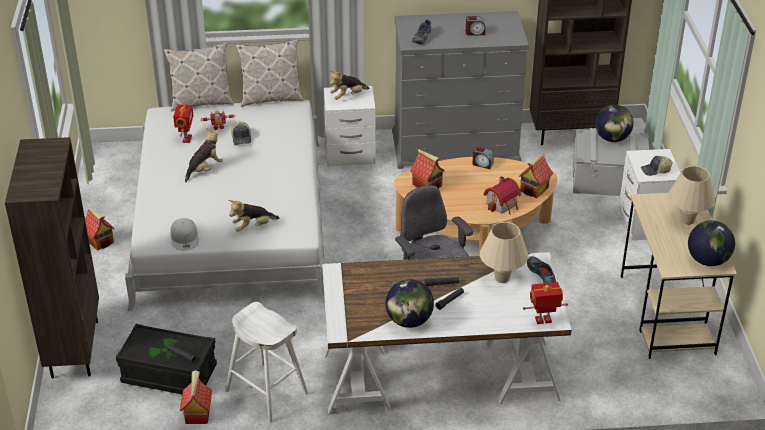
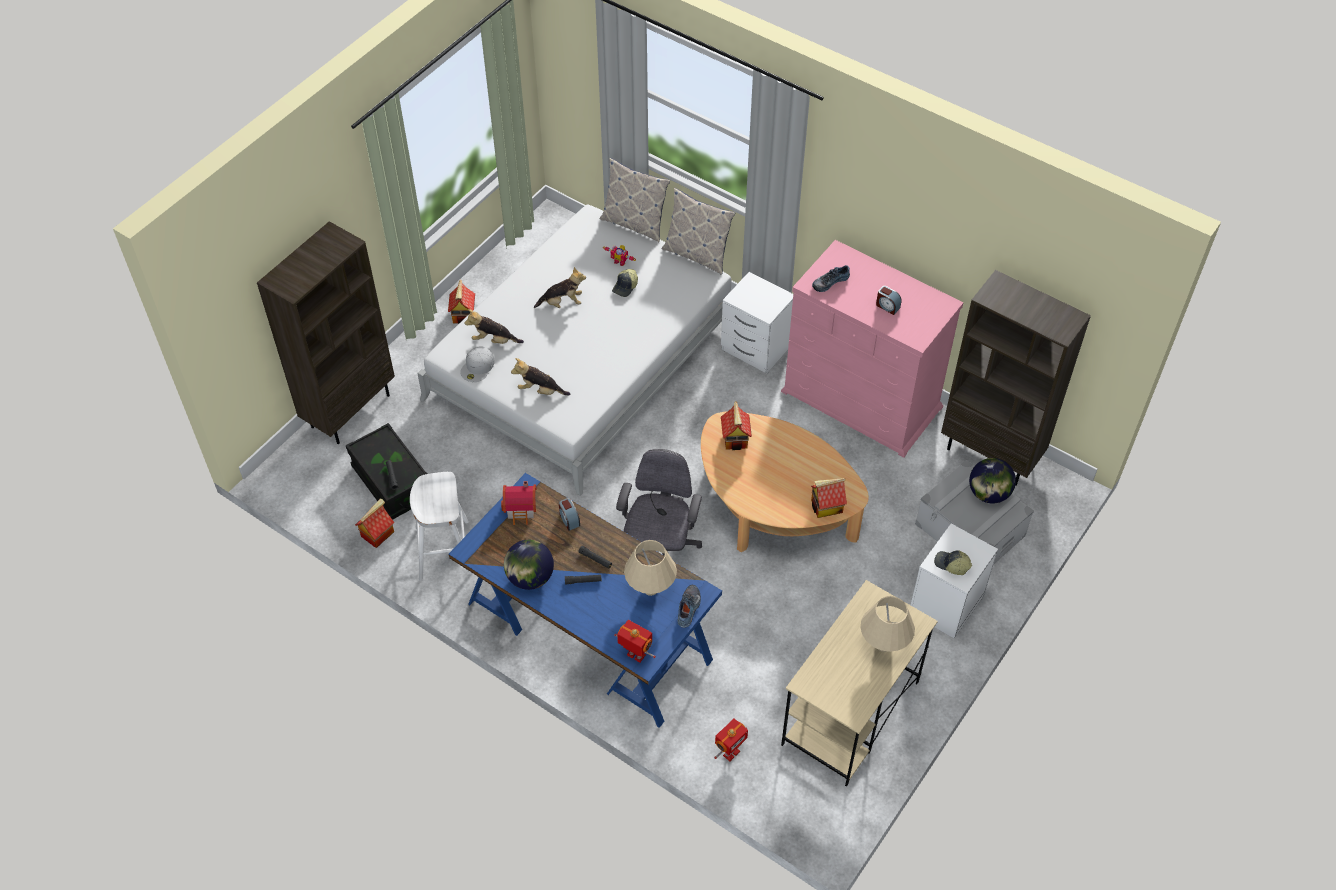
camera: 40 degrees right, 15 degrees up
toy robot [173,104,193,143] -> toy robot moved to [714,718,748,761]
white desk [322,252,571,414] -> blue desk [449,473,722,728]
plush toy [330,71,369,100] -> plush toy moved to [465,309,524,344]
grey dresser [392,11,529,169] -> pink dresser [781,240,964,458]
alarm clock [472,146,494,169] -> alarm clock moved to [559,498,580,531]
toy house [483,176,521,215] -> toy house moved to [501,481,537,525]
globe [688,220,735,266] -> none

